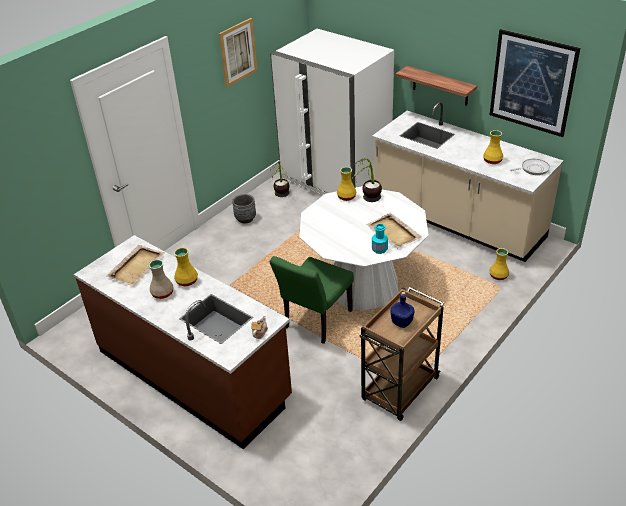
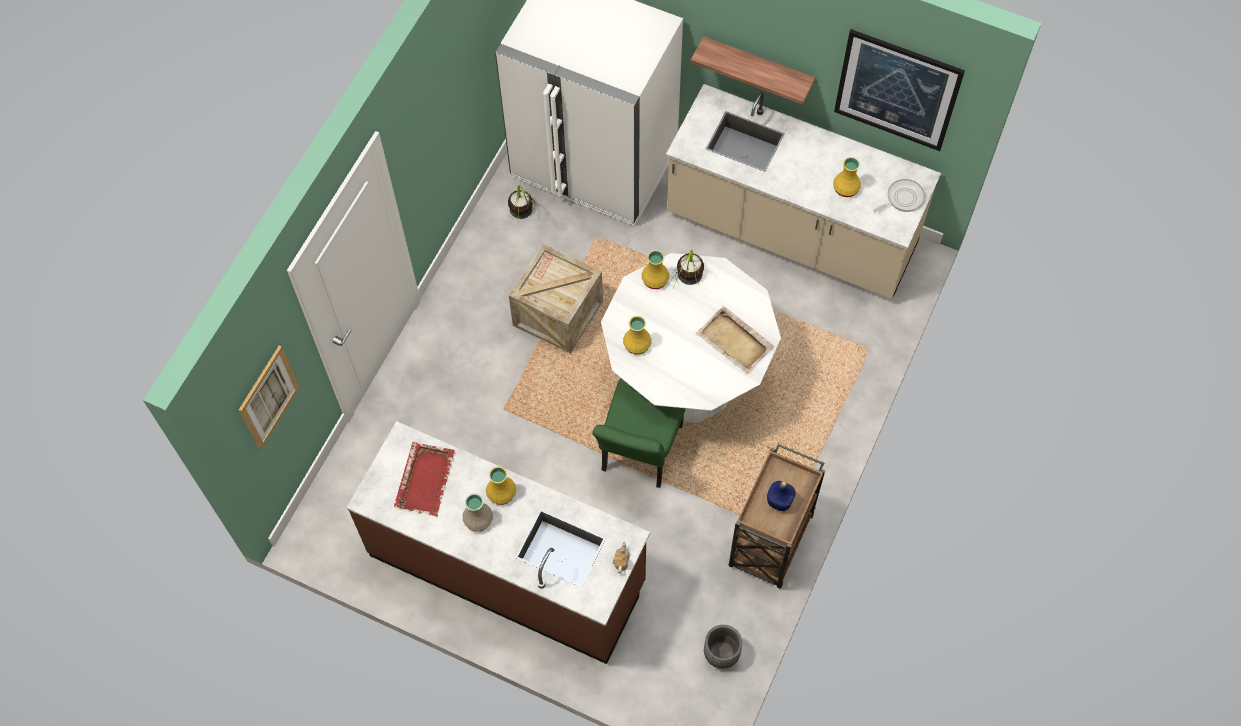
camera: 15 degrees left, 25 degrees up
beige tray [106,245,165,287] -> red tray [394,442,455,517]
picture [219,18,258,87] -> picture moved to [239,346,299,449]
grey planter [232,194,256,224] -> grey planter moved to [704,625,742,669]
turquoise bottle [372,224,388,254] -> none
yellow vase [489,248,509,280] -> yellow vase moved to [623,316,651,355]
none -> crate [509,243,603,353]

